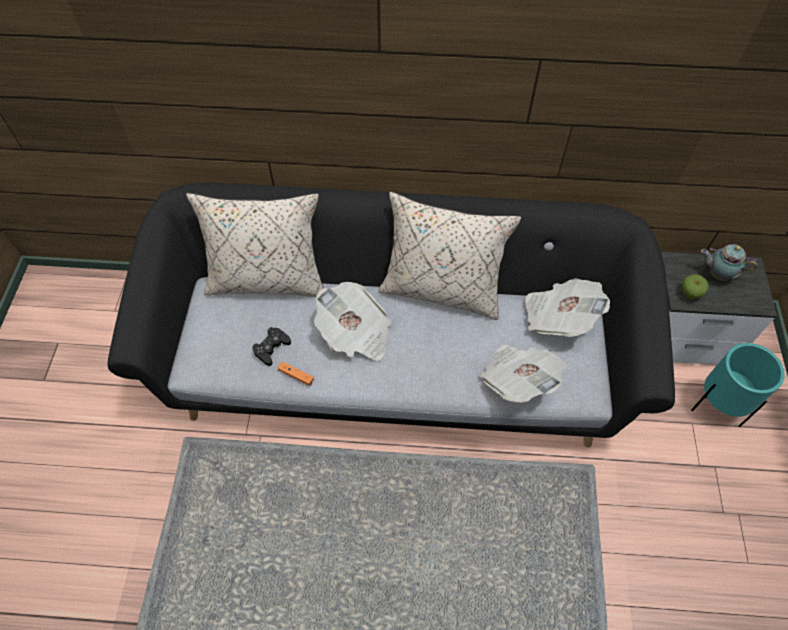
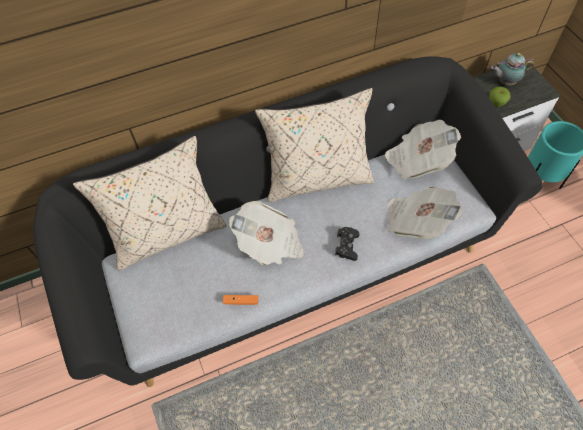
camera: 25 degrees left, 0 degrees up
black game controller [252,327,291,366] -> black game controller moved to [335,227,360,261]

